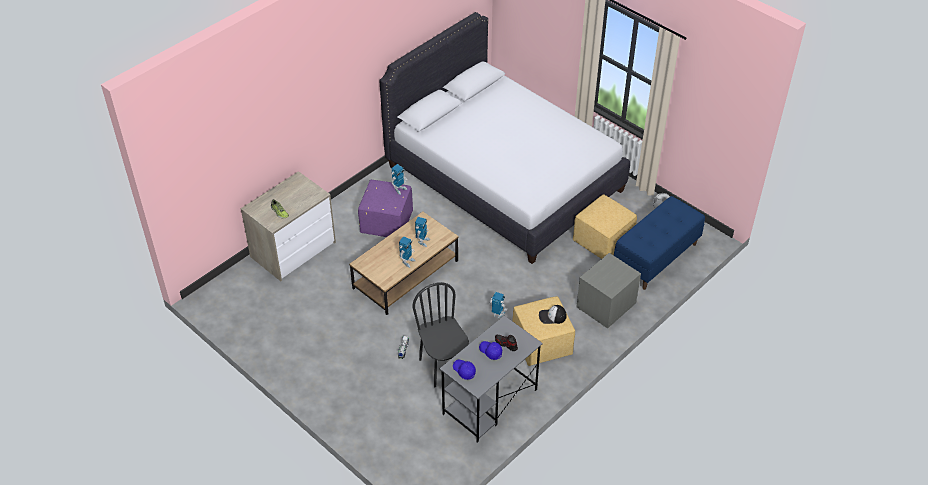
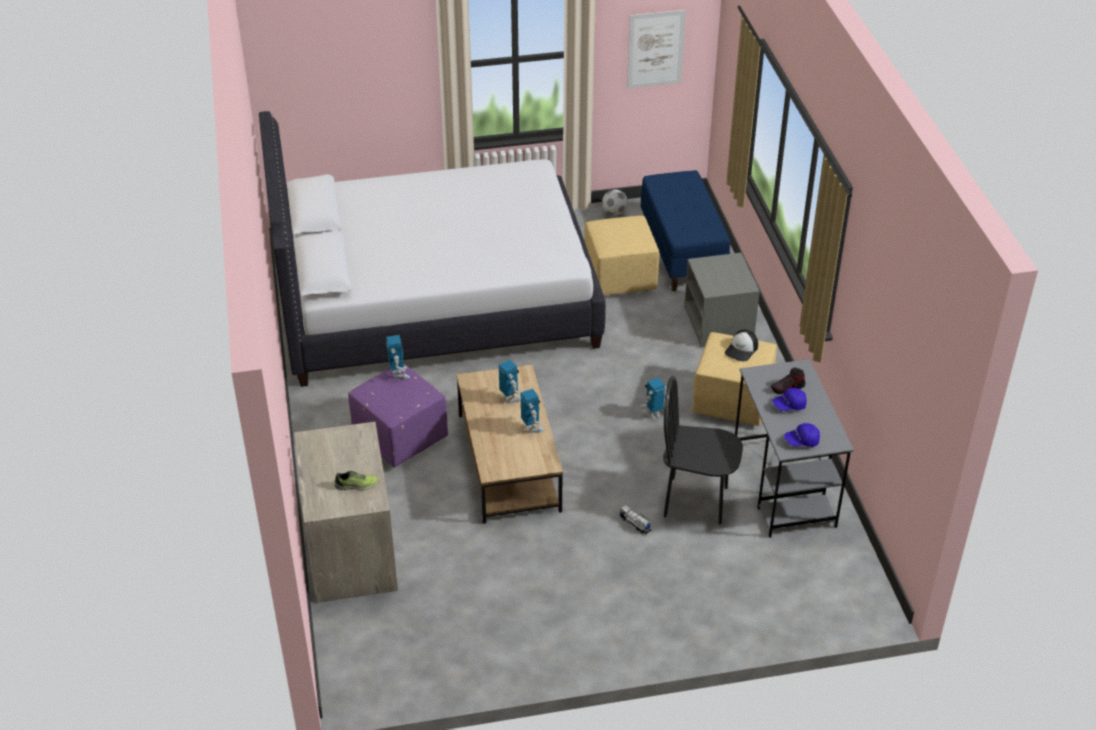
camera: 55 degrees left, 5 degrees down
none -> picture [627,10,686,89]

